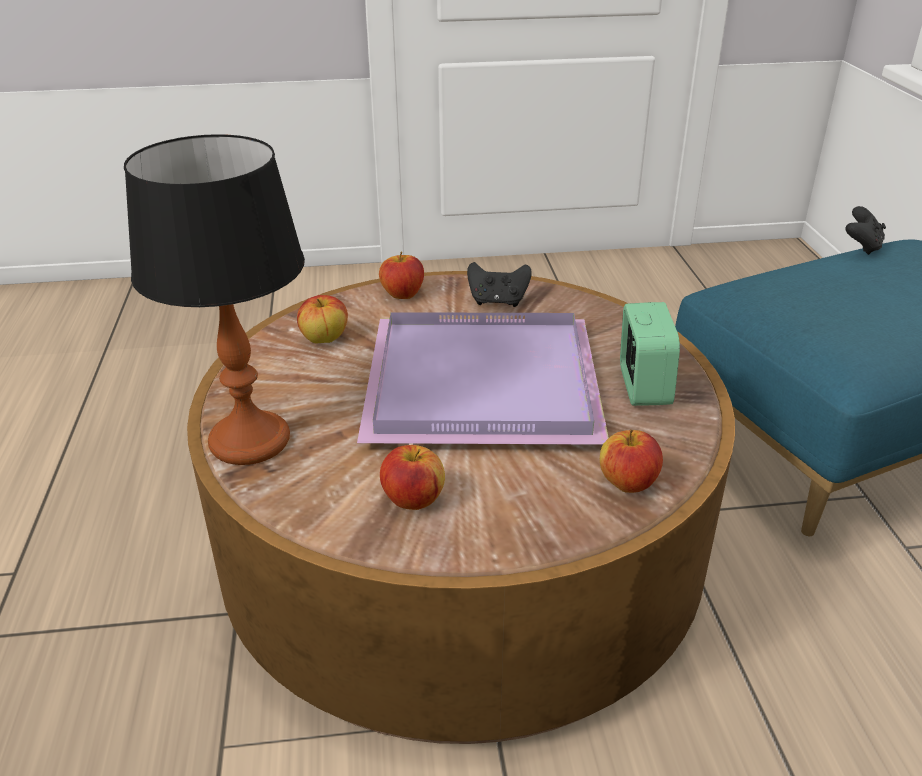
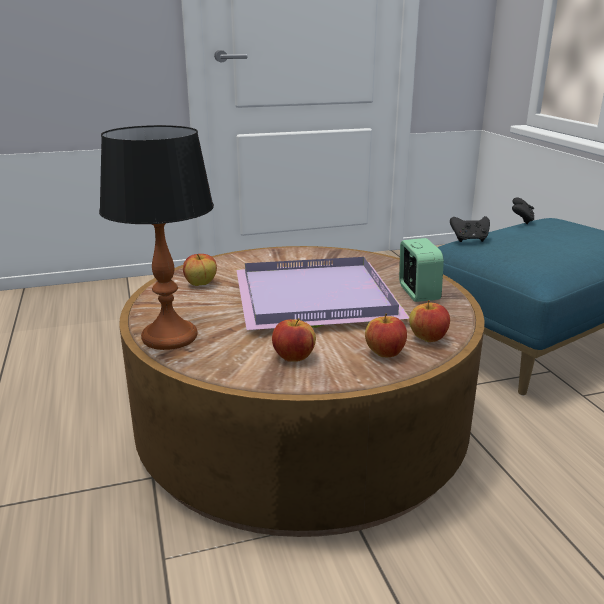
camera: 10 degrees left, 10 degrees down
apple [379,252,424,299] -> apple moved to [365,313,407,357]
black game controller [467,262,532,307] -> black game controller moved to [450,216,490,242]

